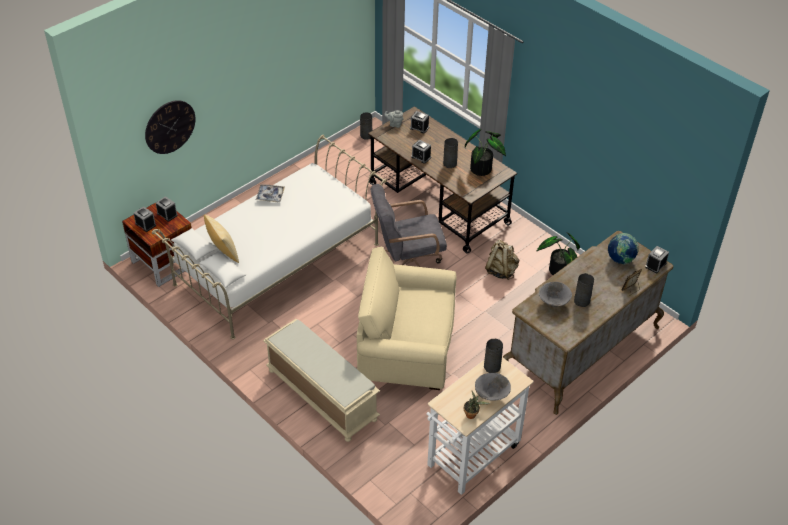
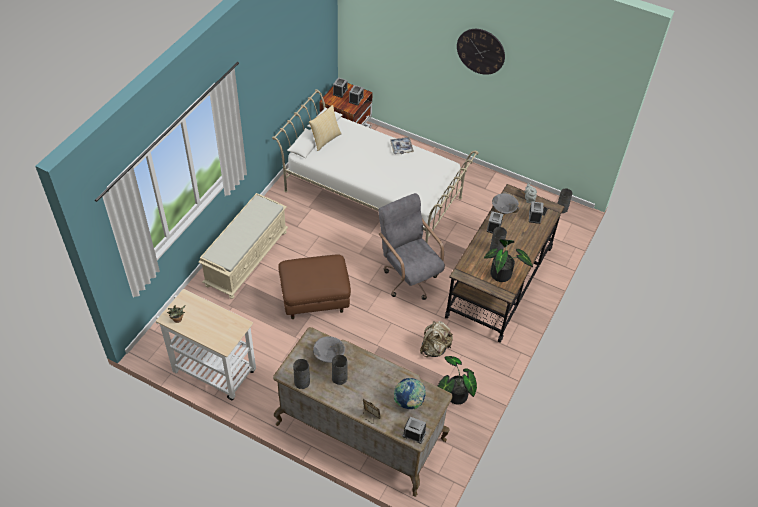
camera: 70 degrees right, 5 degrees up
wall clock [145,100,196,154] -> wall clock moved to [457,29,505,75]
beige armchair [357,247,457,390] -> brown ottoman [278,254,351,319]
grey bowl [475,373,511,401] -> grey bowl moved to [492,193,519,214]
grey vase [484,339,503,373] -> grey vase moved to [293,359,310,389]

